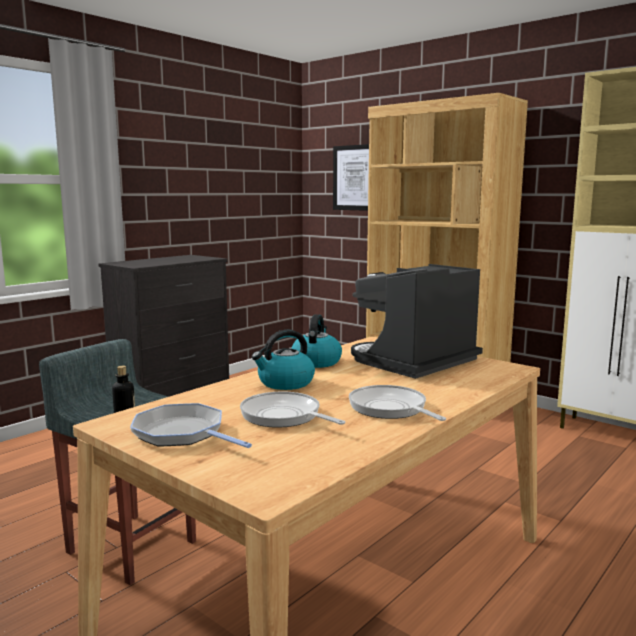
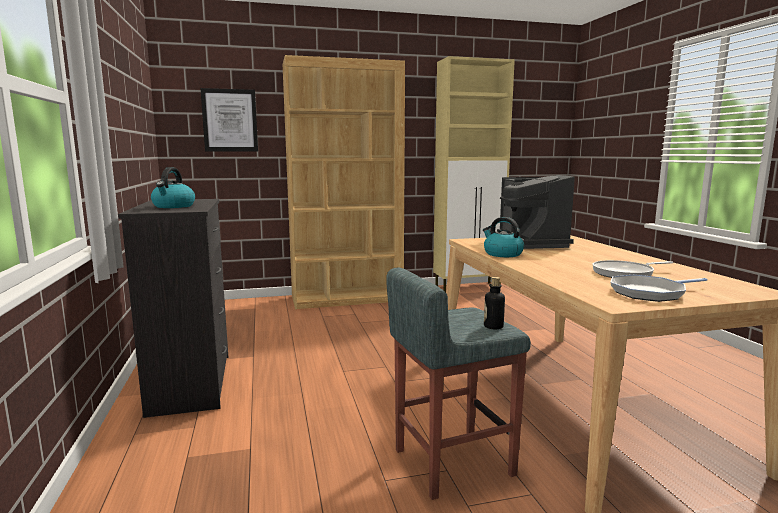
camera: 55 degrees left, 0 degrees up
kettle [252,330,315,390] -> kettle moved to [151,167,195,208]
frying pan [349,385,446,421] -> none

